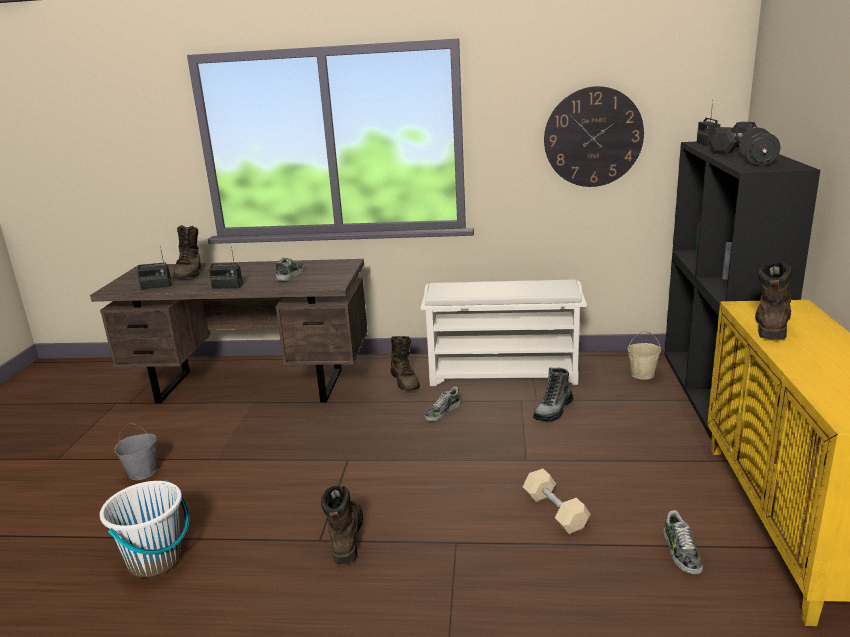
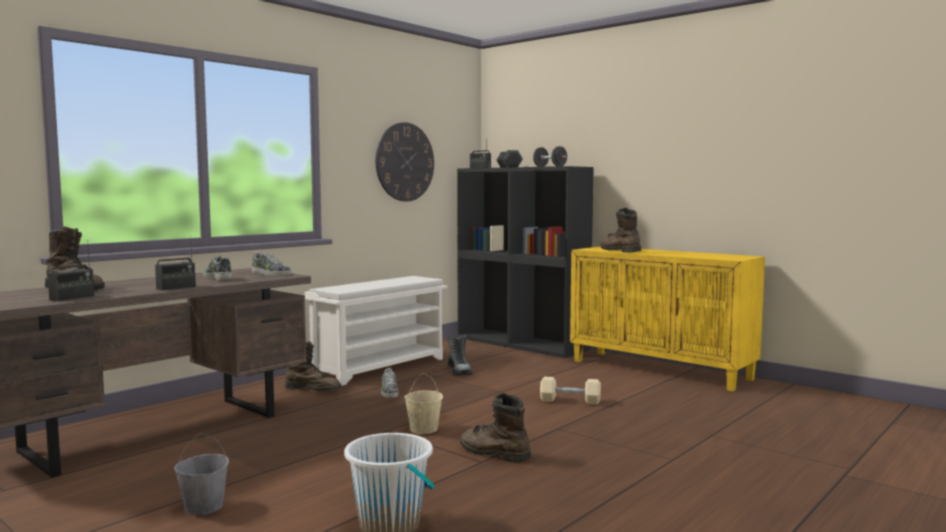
camera: 55 degrees left, 15 degrees down
beige bucket [627,331,661,380] -> beige bucket moved to [404,373,443,434]
shoe [663,510,703,575] -> shoe moved to [252,252,292,276]

